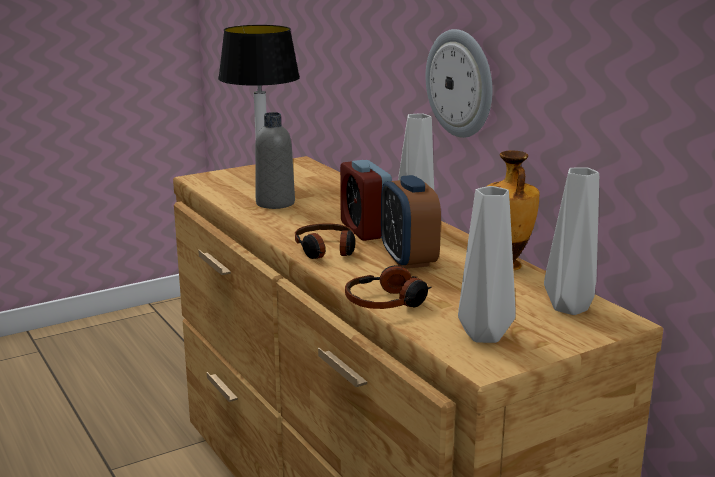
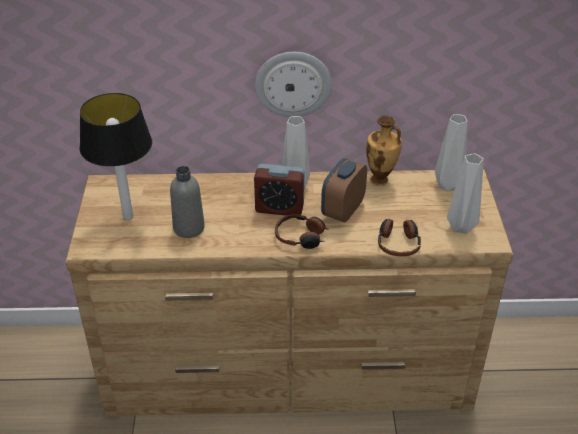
camera: 60 degrees left, 20 degrees up
alarm clock [381,175,441,269] -> alarm clock turned 105 degrees clockwise [321,159,367,222]

